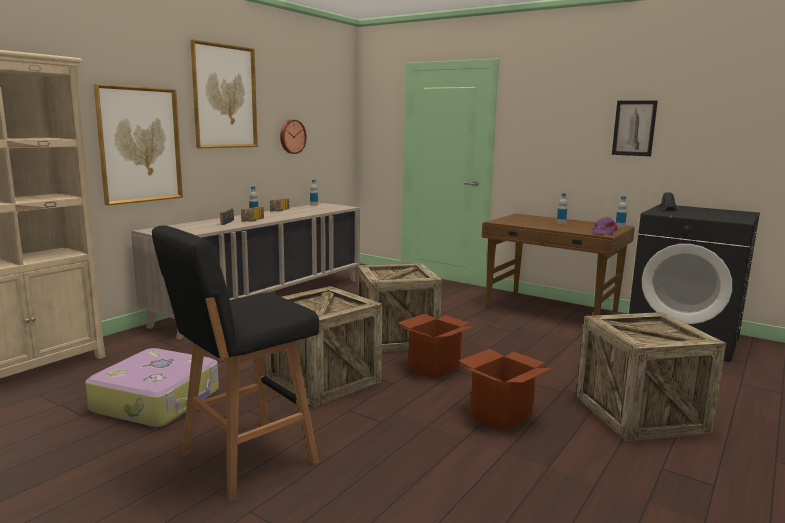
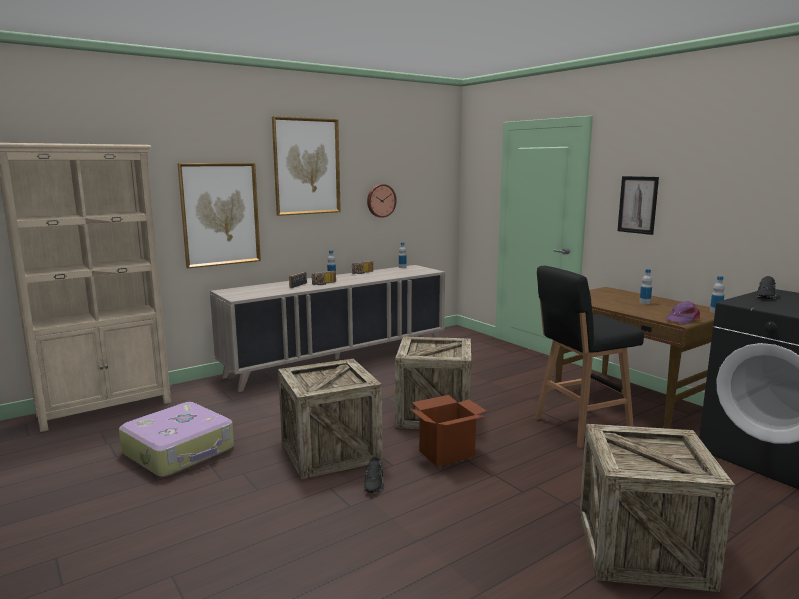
camera: 20 degrees right, 0 degrees up
black stool [152,225,319,502] -> black stool moved to [535,266,644,448]
cardboard box [458,349,553,431] -> none
picture [612,100,658,156] -> picture moved to [618,176,659,235]
none -> black shoe [364,457,384,493]

